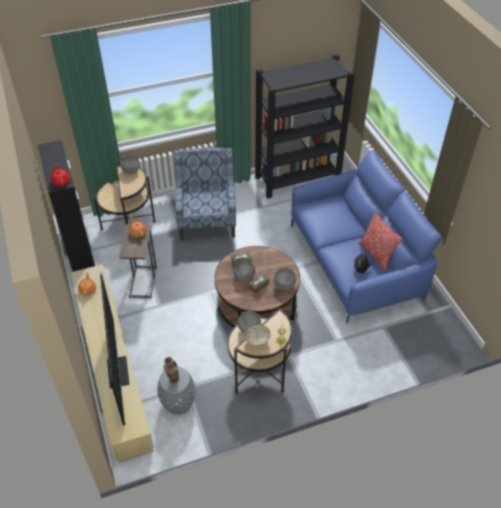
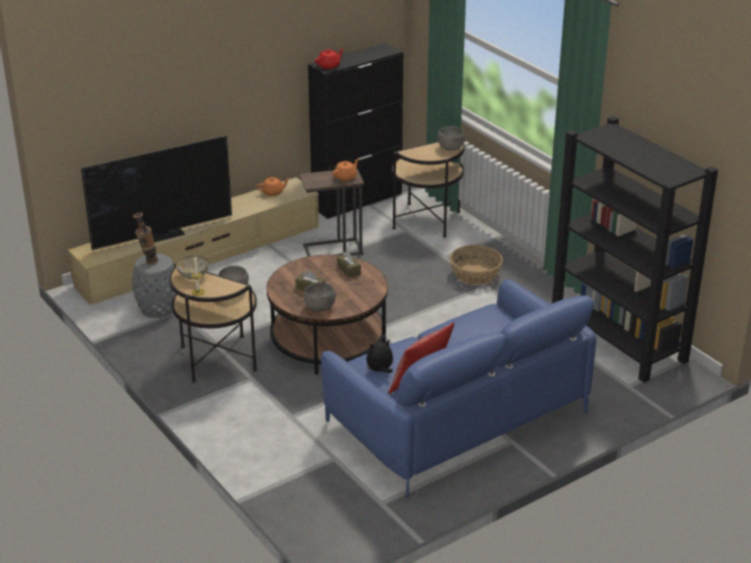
camera: 75 degrees right, 15 degrees down
blue armchair [174,148,236,240] -> basket [450,245,503,285]
grey bowl [233,260,255,282] -> none

